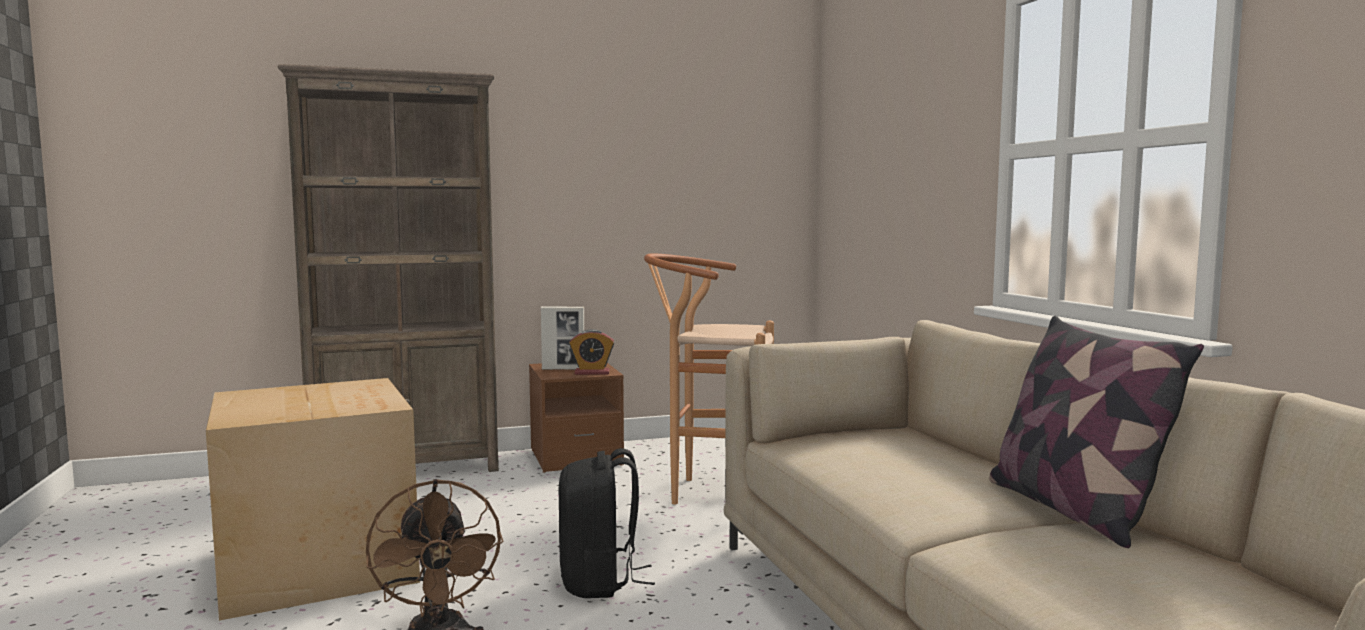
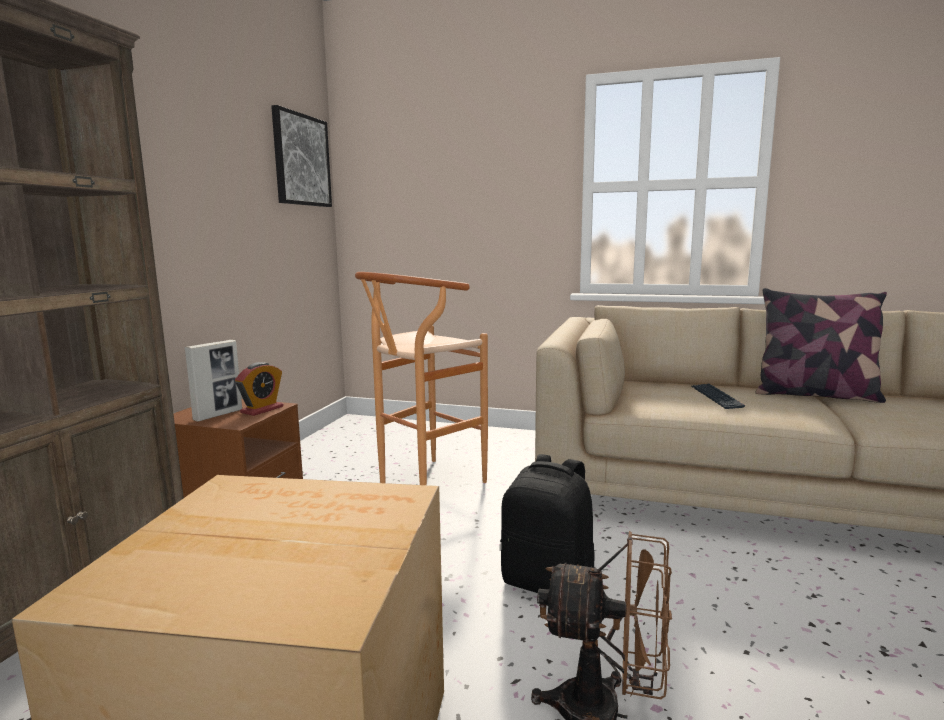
camera: 55 degrees left, 5 degrees up
none -> picture [271,105,332,207]
none -> keyboard [692,384,745,409]

